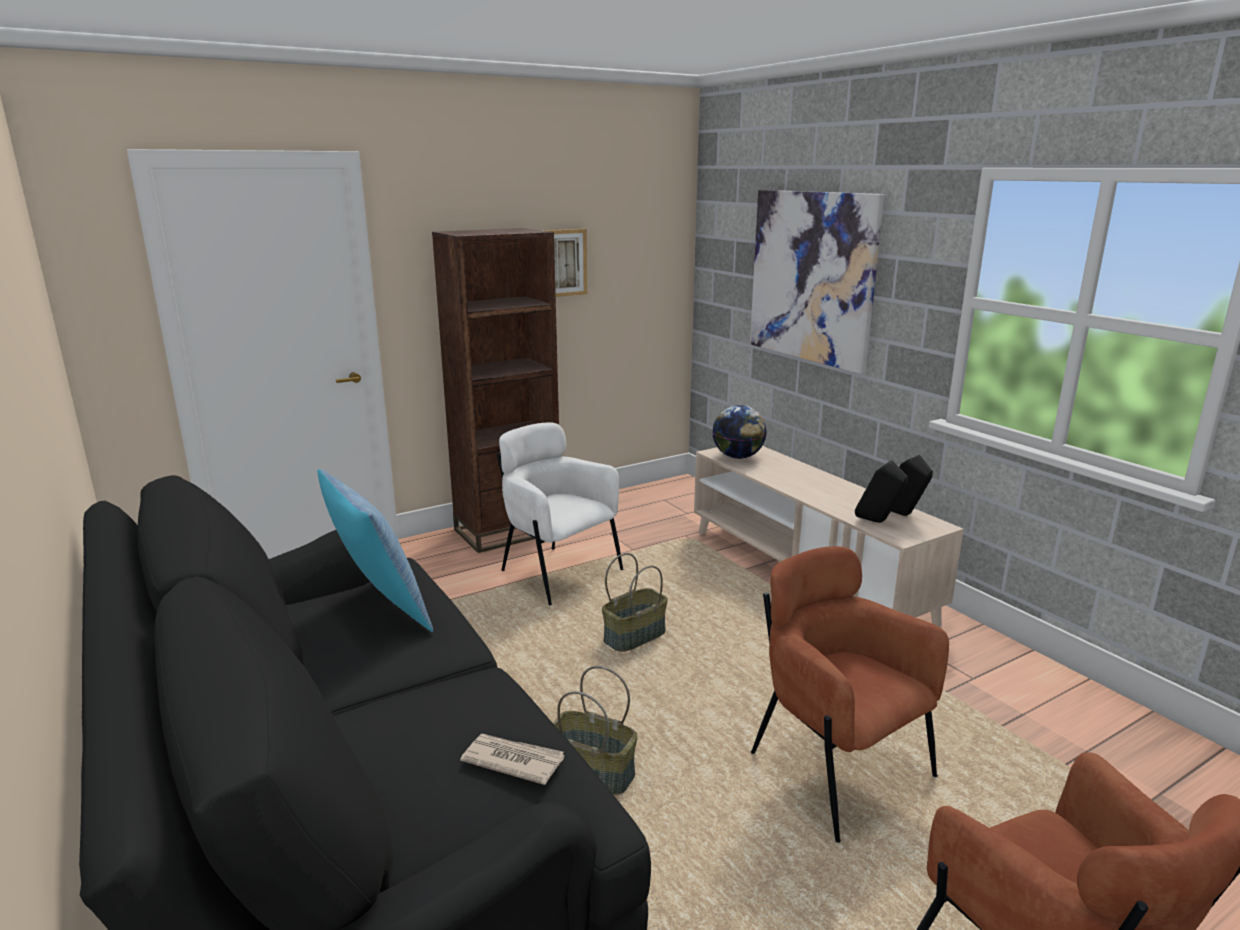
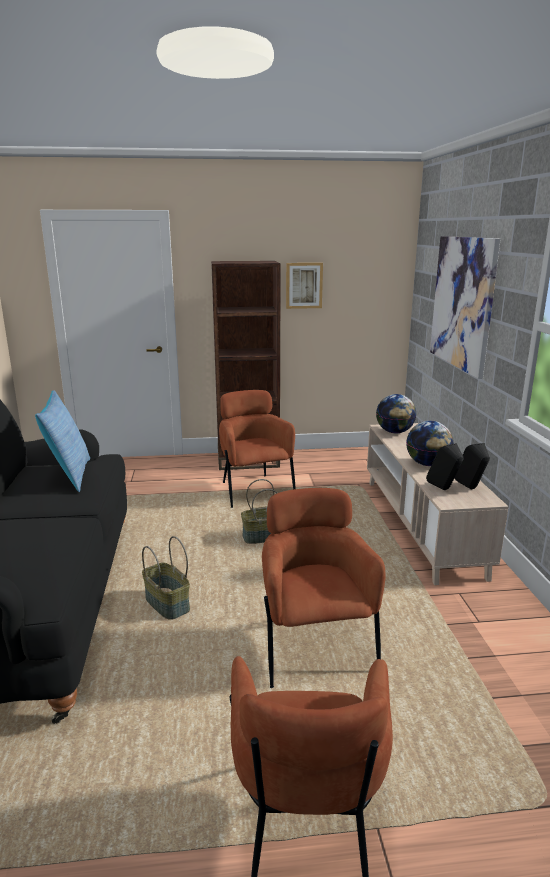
camera: 25 degrees right, 0 degrees up
newspaper [460,734,564,785] -> none
white armchair [497,422,624,605] -> brown armchair [219,390,296,508]
none -> globe [406,421,453,466]

